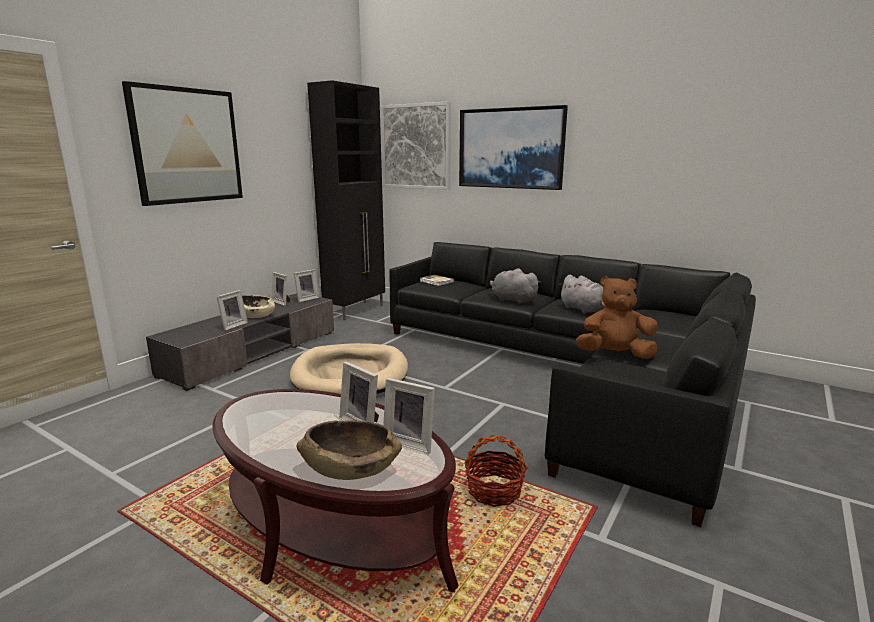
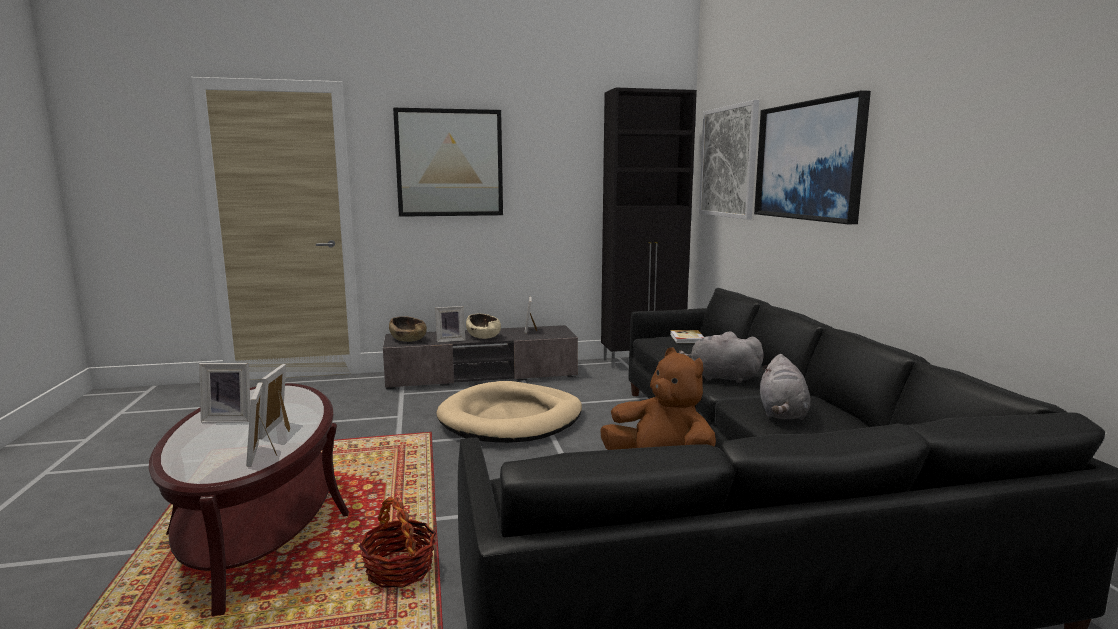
camera: 45 degrees right, 5 degrees down
picture frame [294,269,320,302] -> picture frame moved to [199,363,250,422]
brown bowl [296,420,402,480] -> brown bowl moved to [389,316,427,342]
grey plush toy [490,268,540,304] -> grey plush toy turned 60 degrees counterclockwise [679,331,764,383]

